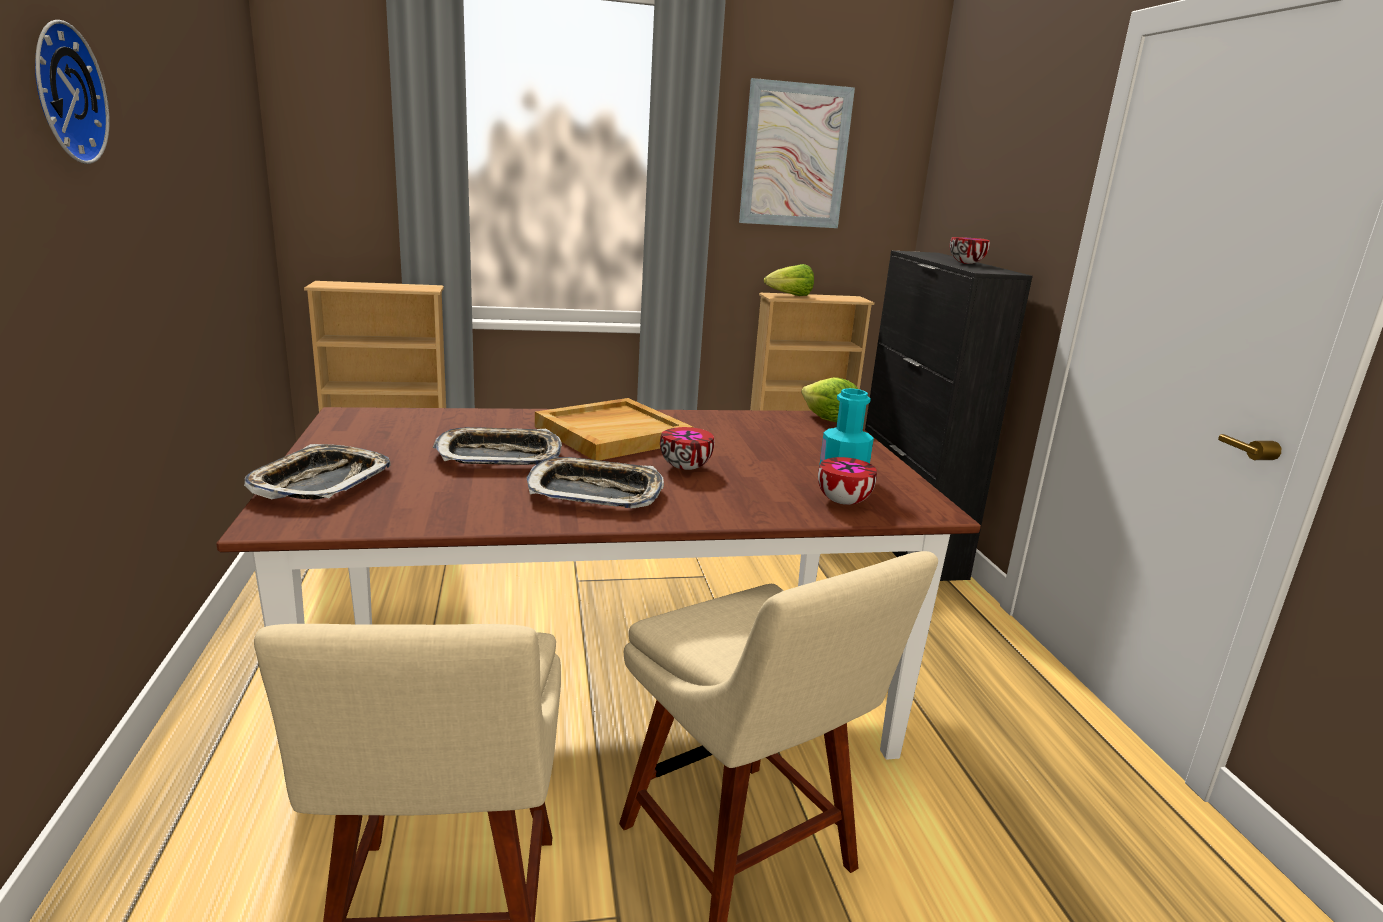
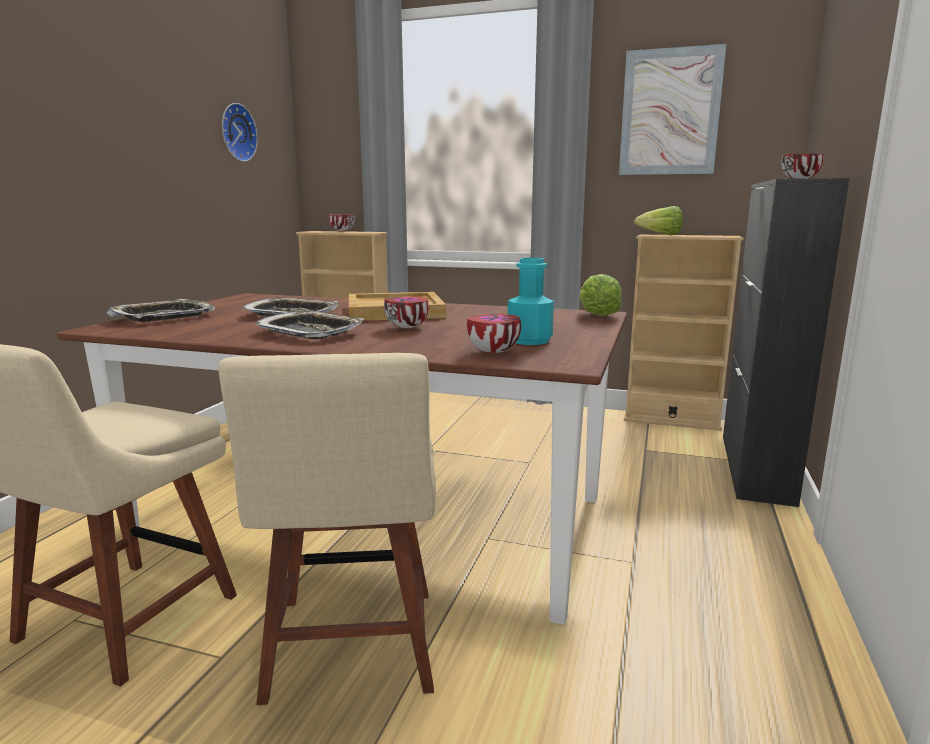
camera: 30 degrees right, 5 degrees down
wall clock [35,20,110,164] -> wall clock moved to [222,103,258,162]
none -> bowl [329,214,355,232]

